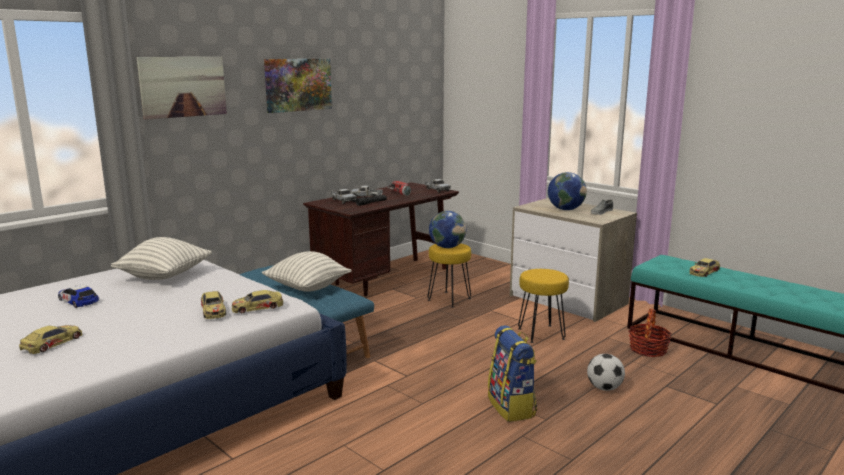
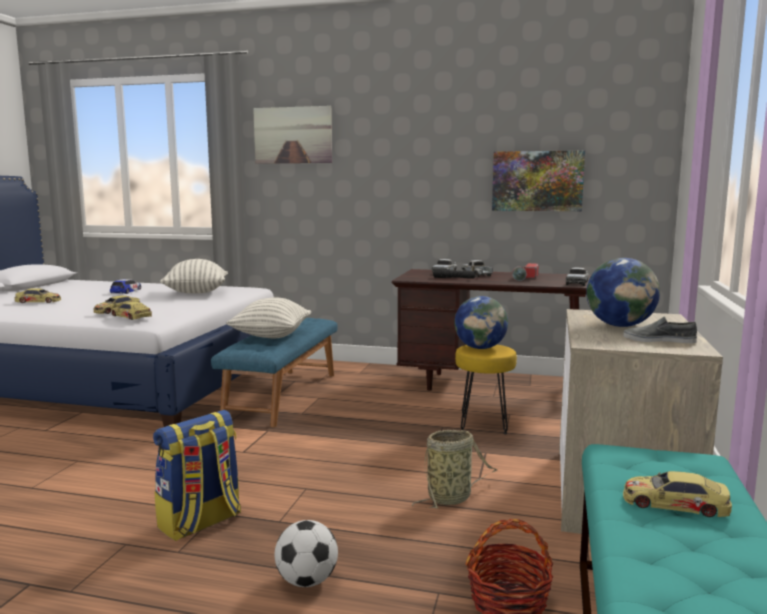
camera: 60 degrees right, 5 degrees down
picture [264,59,332,113] -> picture moved to [492,151,585,211]
yellow stool [518,269,569,343] -> basket [412,430,497,509]

